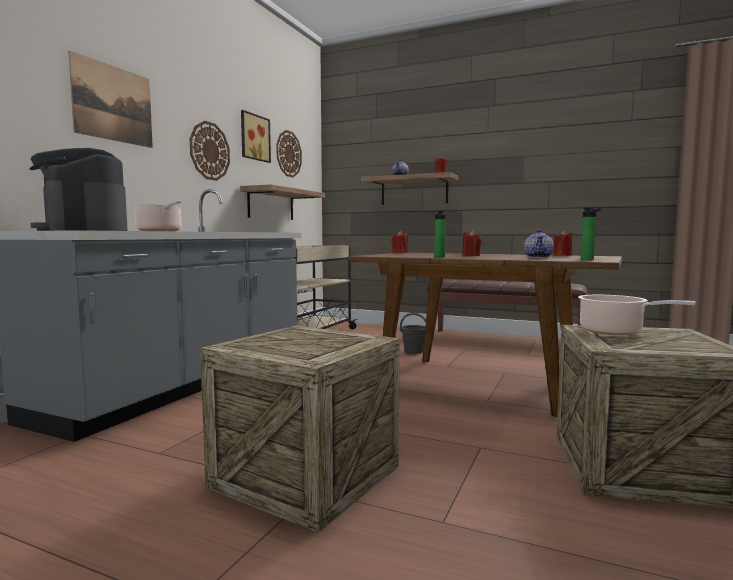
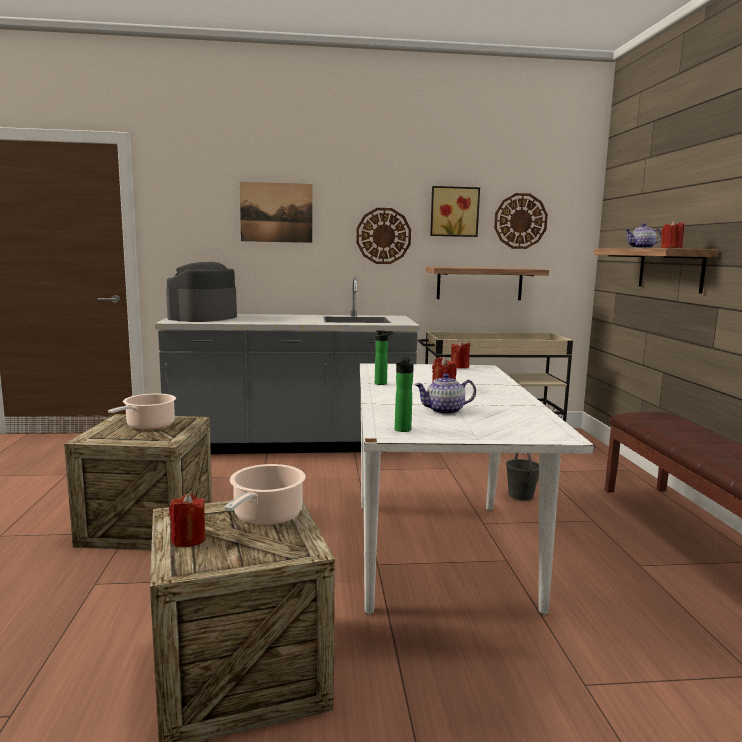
camera: 60 degrees right, 5 degrees up
cooking pot [132,200,183,231] -> cooking pot moved to [108,394,176,430]
brown dining table [348,253,622,417] -> white dining table [360,363,594,615]
red candle [553,230,573,256] -> red candle moved to [169,494,206,547]

